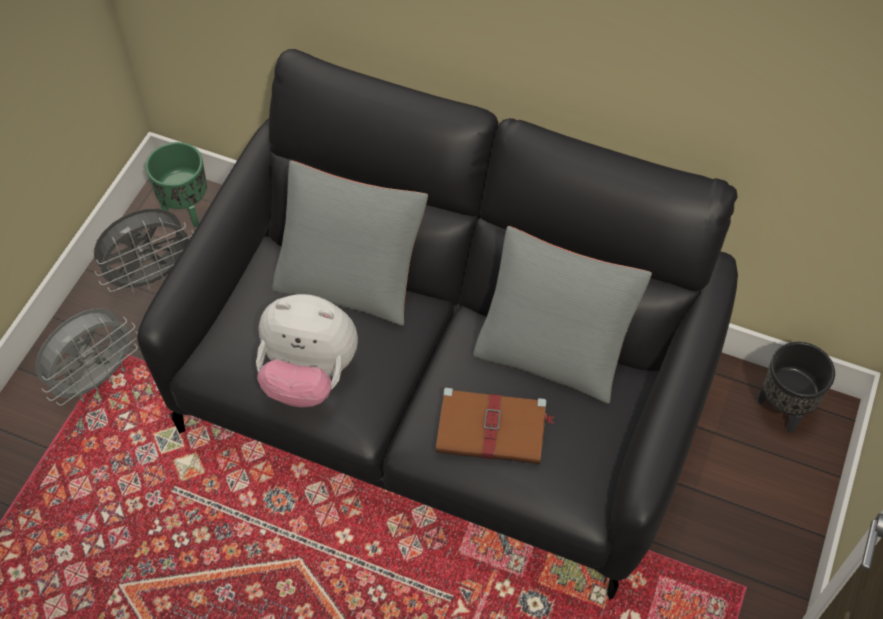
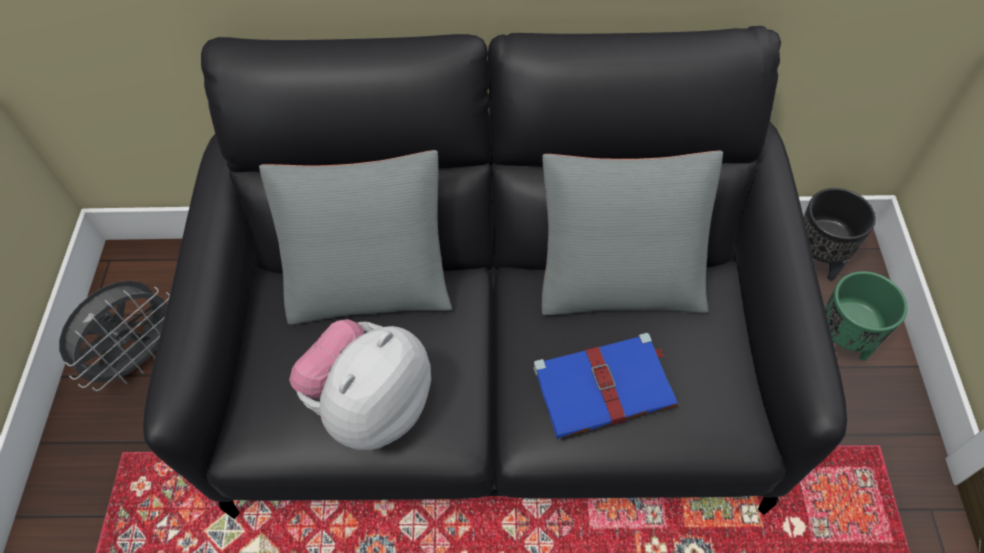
camera: 20 degrees left, 0 degrees up
grey fan [35,308,138,406] -> none
green planter [145,142,207,227] -> green planter moved to [825,271,908,361]
plush toy [256,294,358,407] -> plush toy turned 135 degrees clockwise [289,319,431,450]
brown book [435,388,554,464] -> blue book [534,333,678,439]

